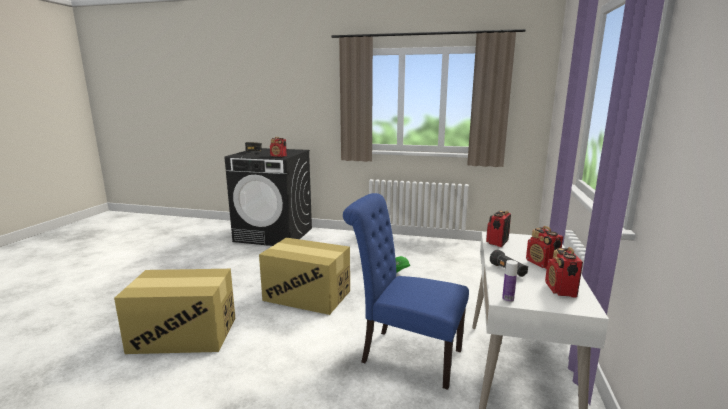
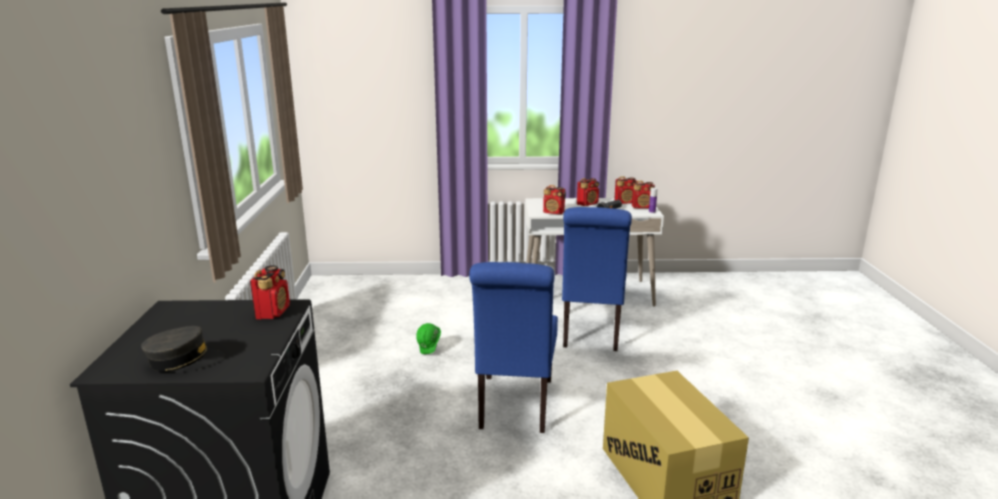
camera: 105 degrees left, 5 degrees up
cardboard box [259,238,350,315] -> blue chair [469,262,558,433]
none -> radio [632,181,655,209]

